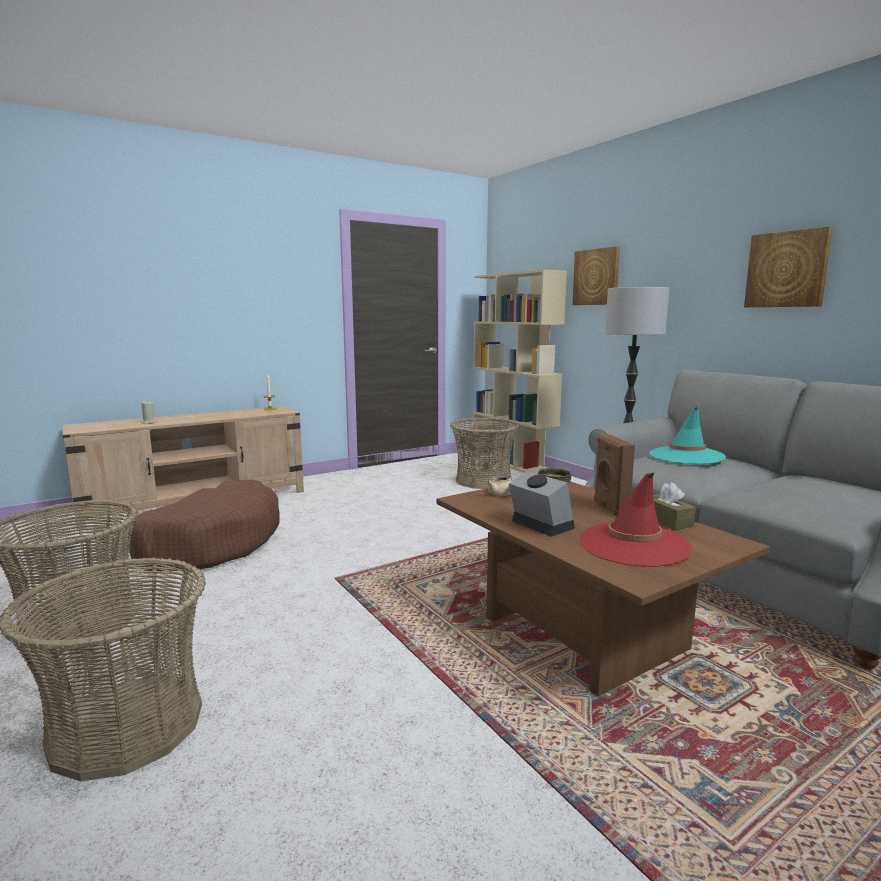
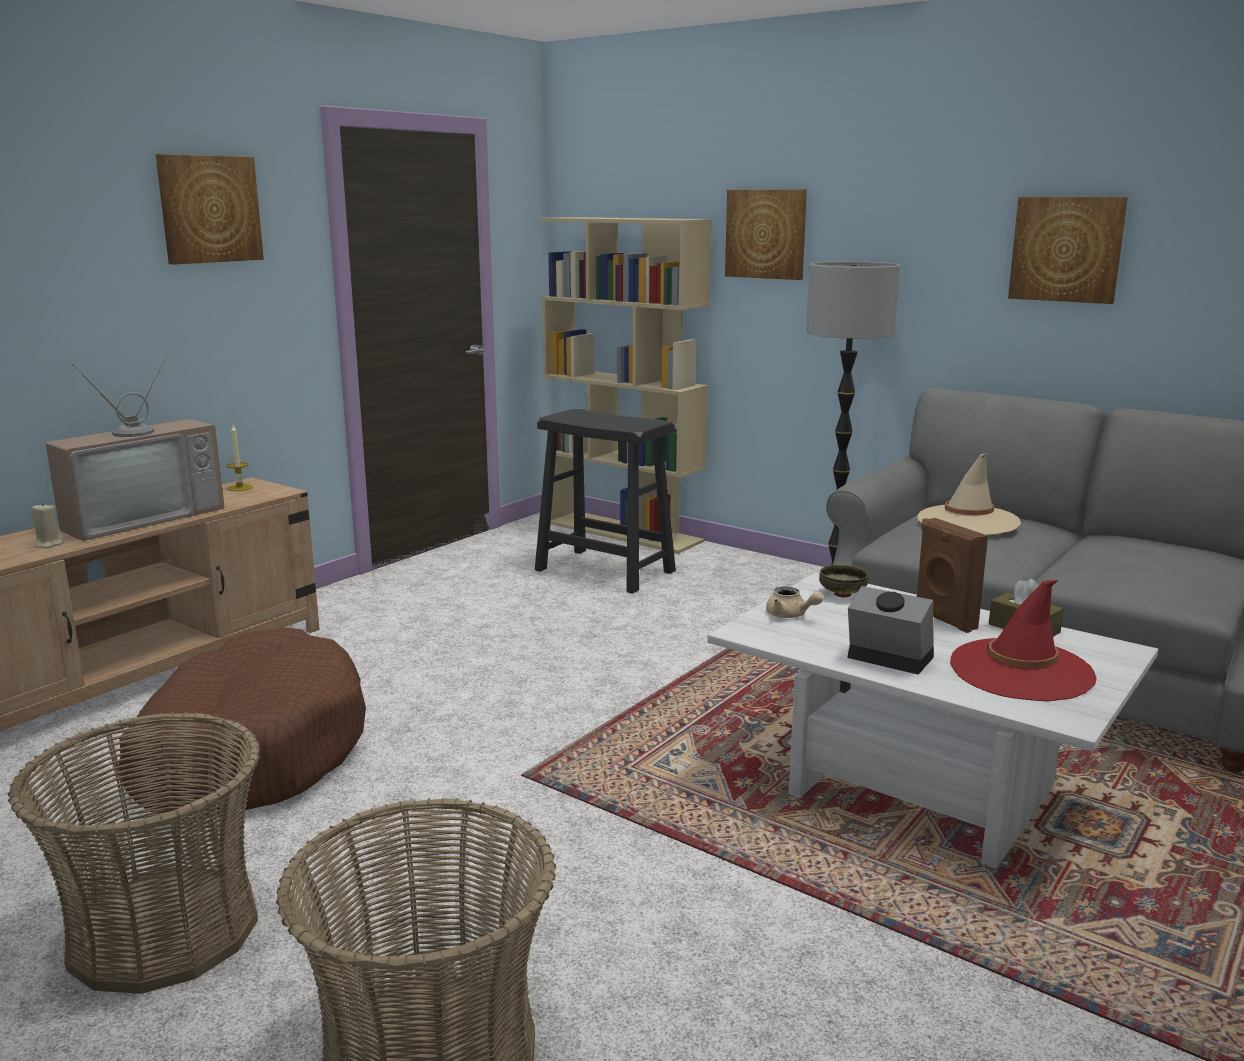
camera: 20 degrees left, 5 degrees up
brown coffee table [437,481,770,697] -> white coffee table [707,572,1158,868]
basket [450,418,520,489] -> black stool [535,409,676,594]
turquoise hat [649,406,726,464] -> beige hat [917,453,1021,535]
none -> television [46,353,225,541]
none -> picture [156,154,264,264]

